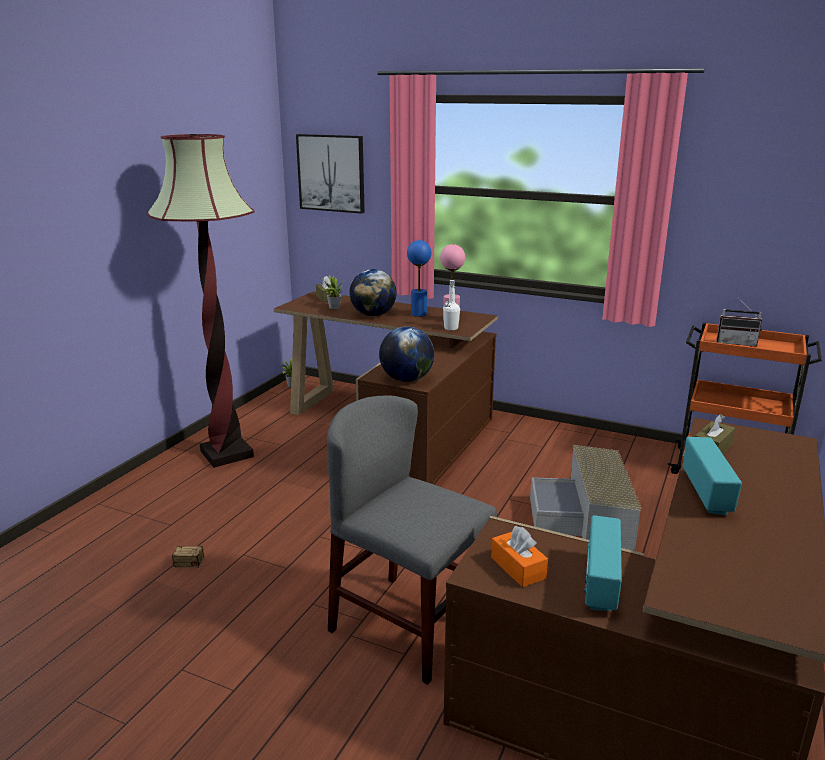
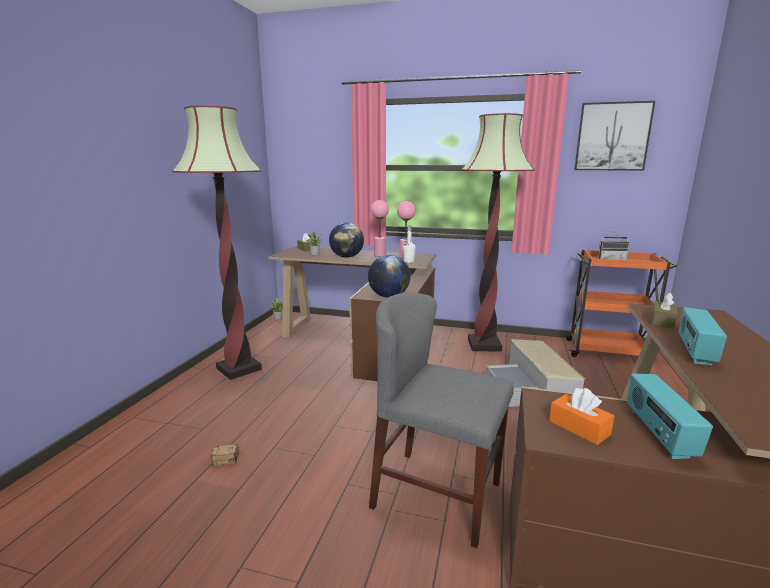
camera: 10 degrees left, 5 degrees down
picture [296,134,365,214] -> picture moved to [574,101,655,171]
blue table lamp [407,240,431,317] -> pink table lamp [371,200,389,257]
radio [683,437,742,515] -> radio turned 150 degrees counterclockwise [679,307,727,365]
none -> floor lamp [461,113,535,352]

